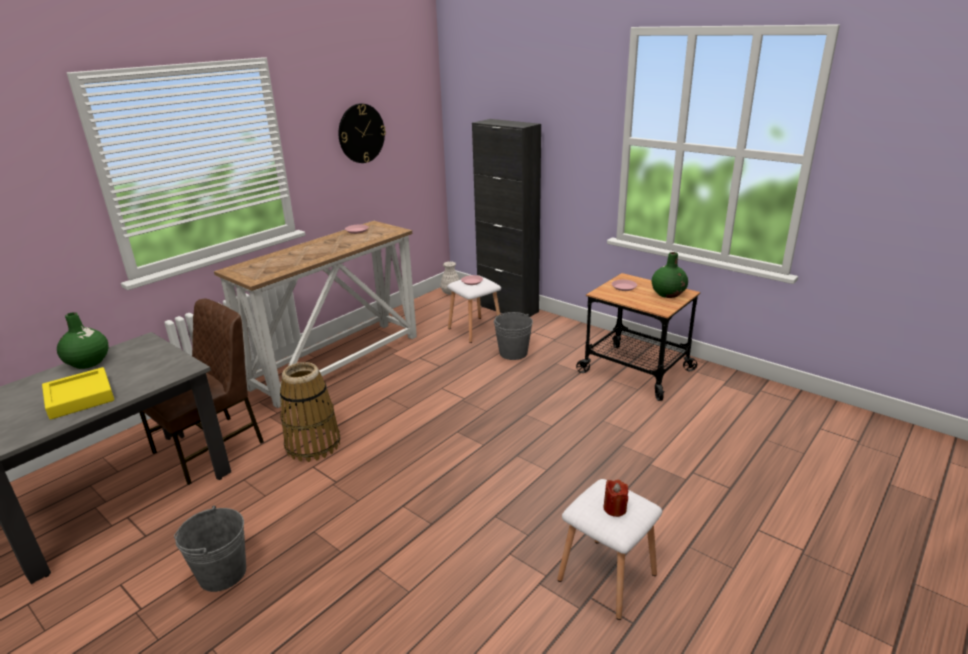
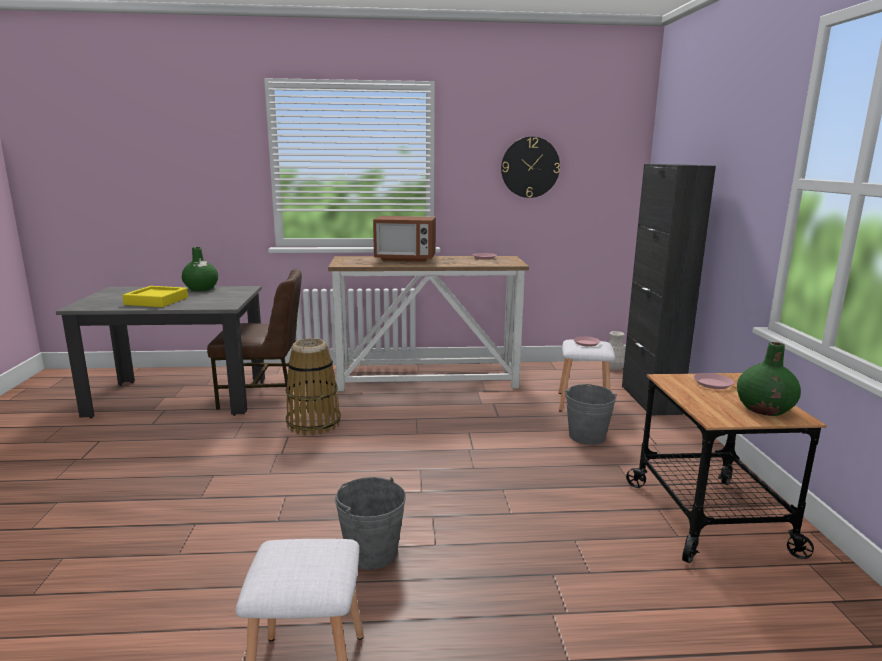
camera: 45 degrees right, 10 degrees down
grey bucket [174,506,246,592] -> grey bucket moved to [335,477,406,570]
red candle [603,480,628,517] -> none
none -> microwave [373,216,436,262]

